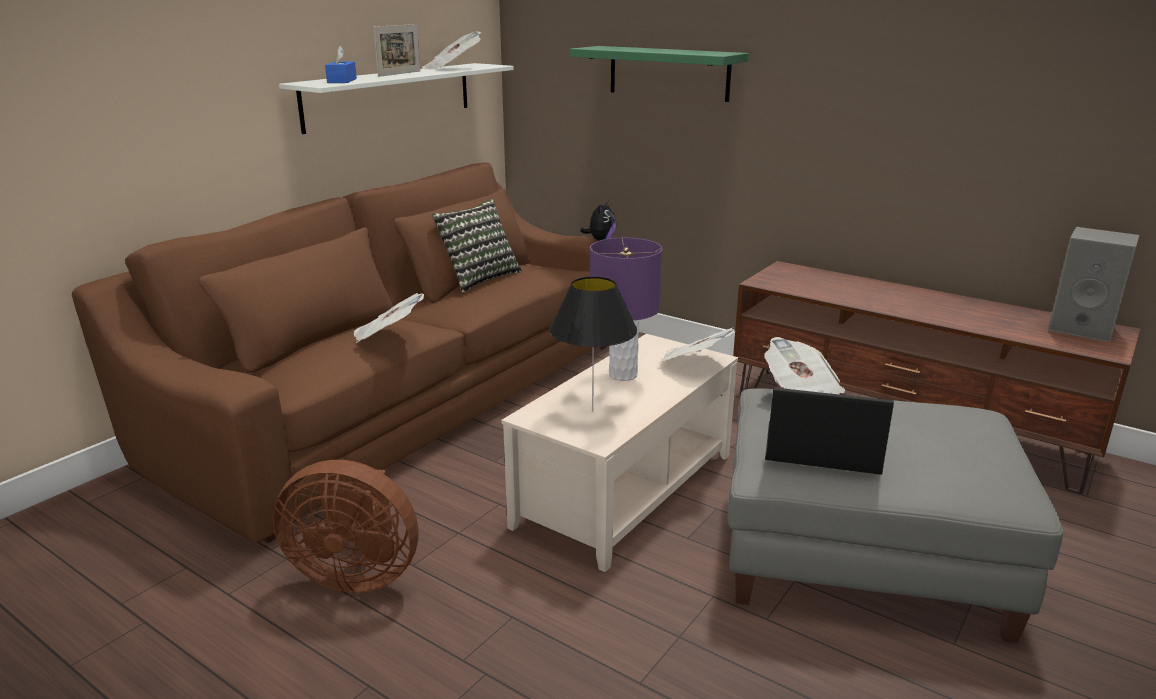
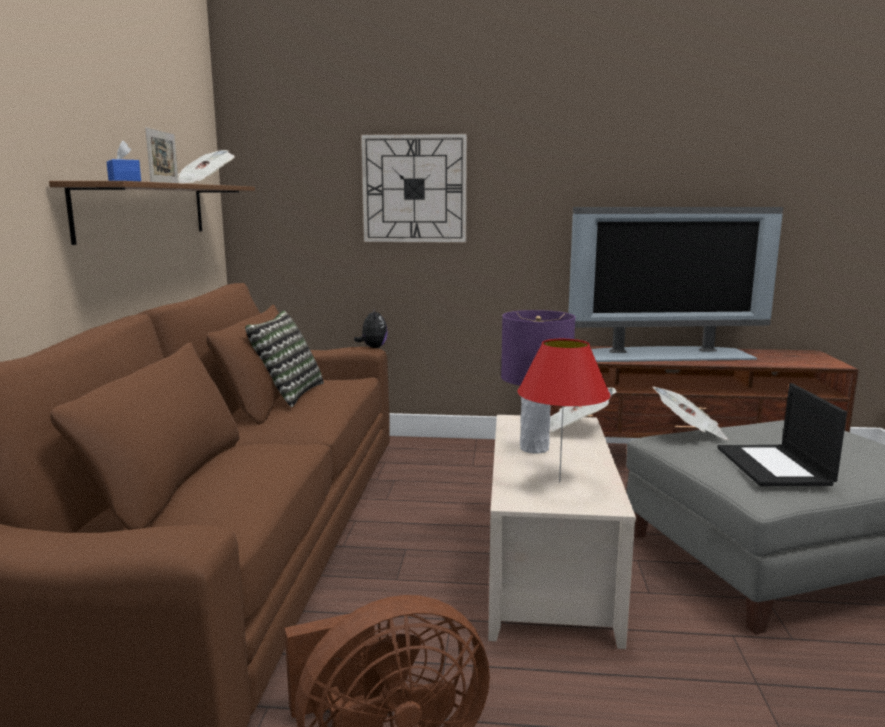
camera: 30 degrees left, 10 degrees down
white shelf [279,63,514,134] -> brown shelf [49,181,255,245]
newspaper [354,293,424,343] -> none
black table lamp [549,276,637,412] -> red table lamp [517,339,611,483]
green shelf [569,46,749,102] -> wall clock [361,134,467,243]
laptop [765,388,894,475] -> laptop turned 75 degrees counterclockwise [717,383,847,486]
grey speaker [1048,227,1139,342] -> none
none -> television [568,207,783,362]

